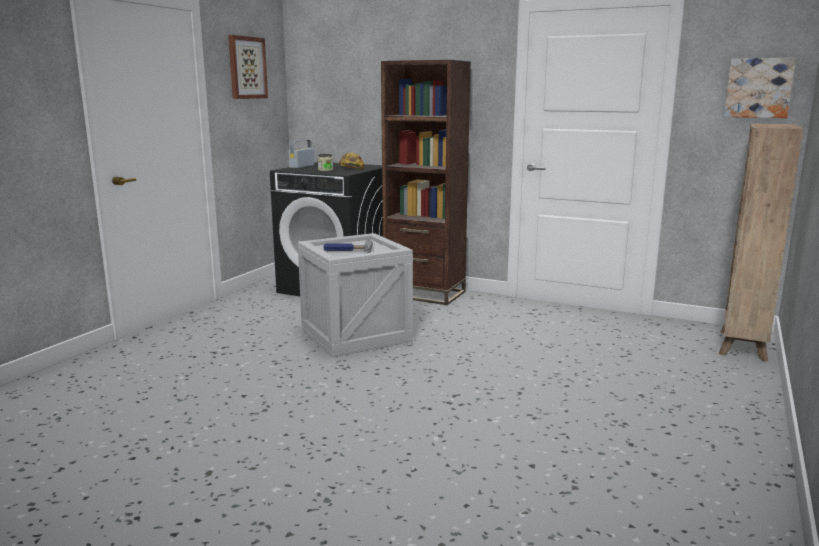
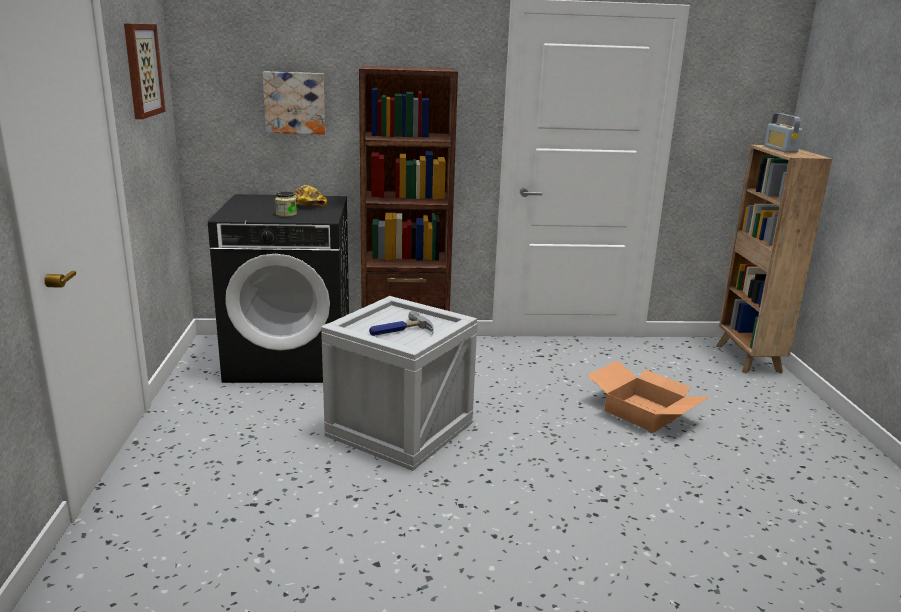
camera: 30 degrees left, 5 degrees up
radio [288,140,314,168] -> radio moved to [764,113,802,153]
picture [724,57,796,118] -> picture moved to [262,71,325,134]
none -> cardboard box [587,361,711,433]

